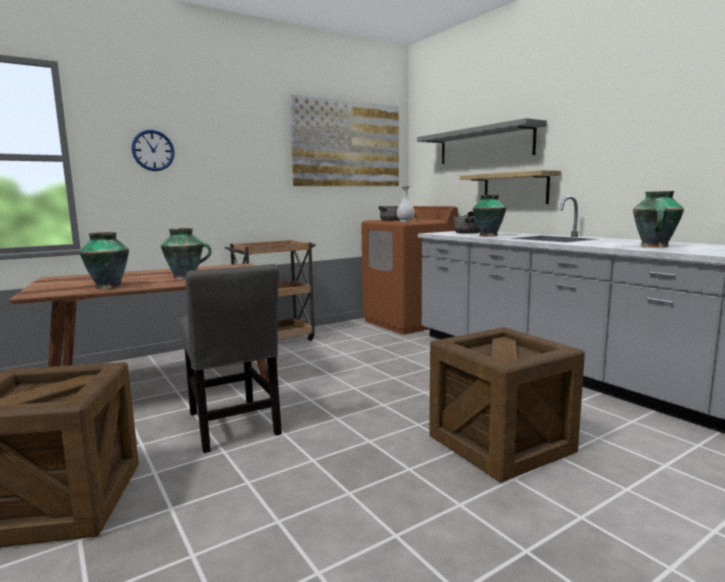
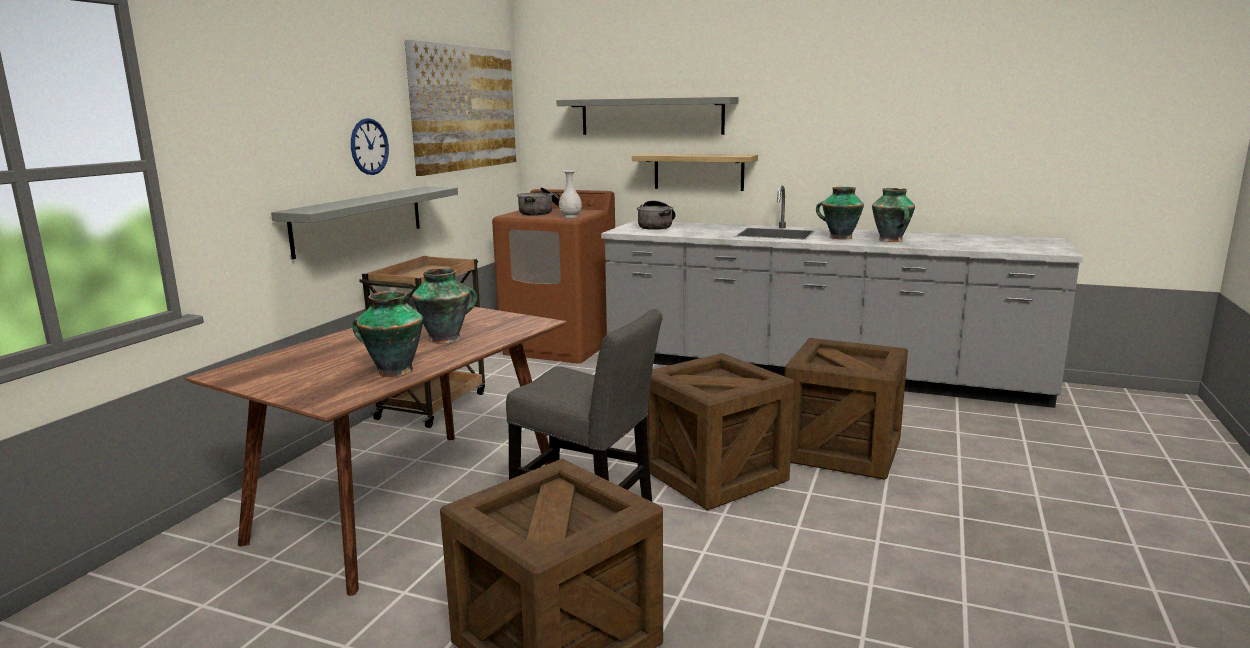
camera: 35 degrees left, 5 degrees up
wall clock [132,130,175,171] -> wall clock moved to [351,118,389,175]
vase [473,195,506,236] -> vase moved to [816,187,864,239]
none -> grey shelf [271,187,458,259]
none -> crate [647,353,794,510]

